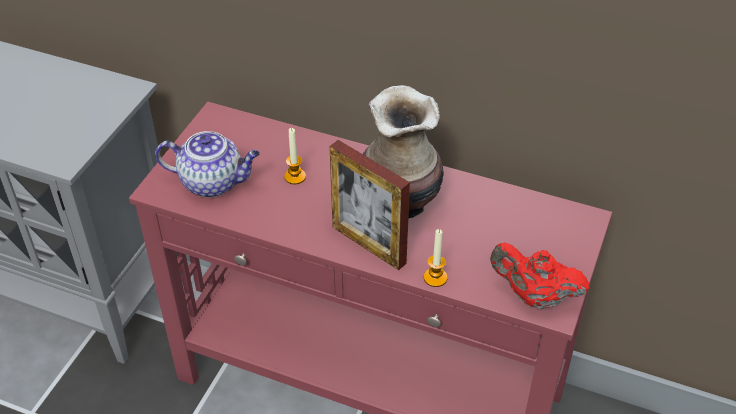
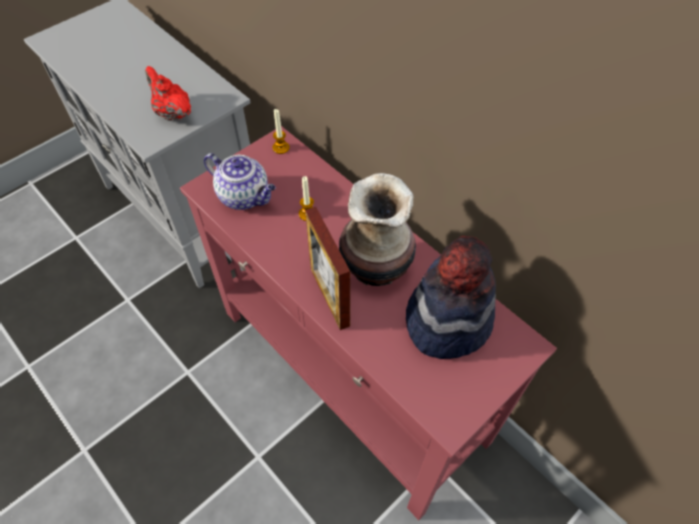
camera: 25 degrees right, 10 degrees up
candle [424,229,448,287] -> candle moved to [273,109,290,154]
red teapot [490,243,589,309] -> red teapot moved to [145,66,191,121]
none -> hat [406,236,496,359]

